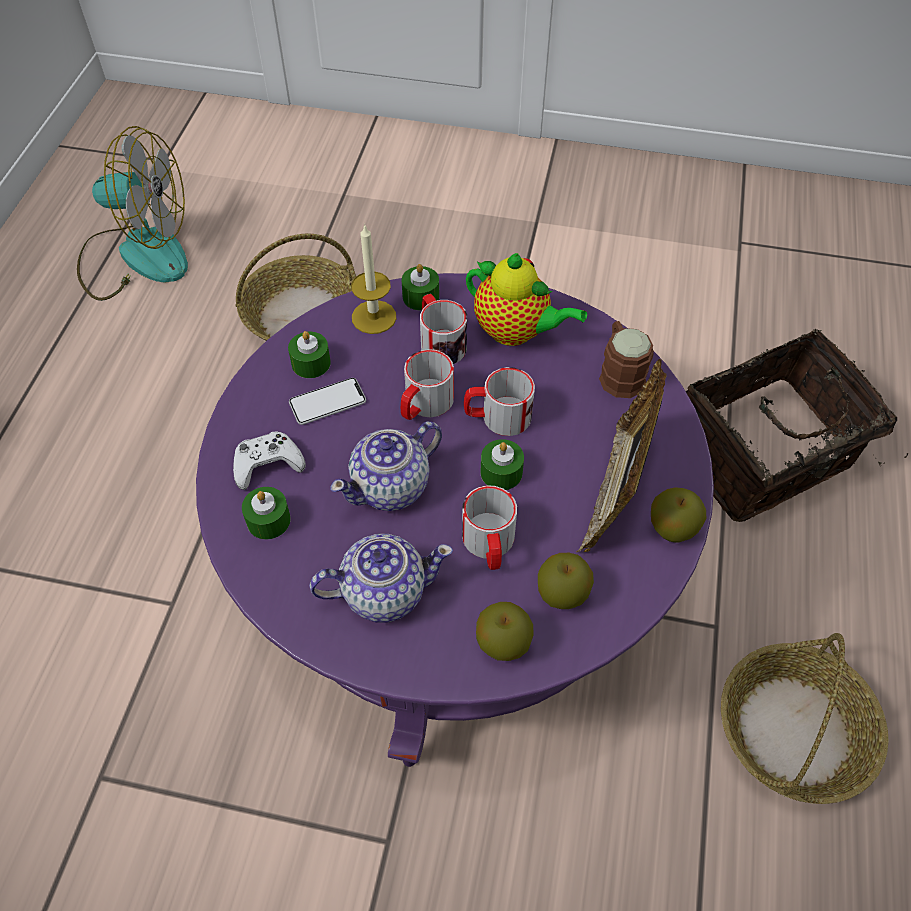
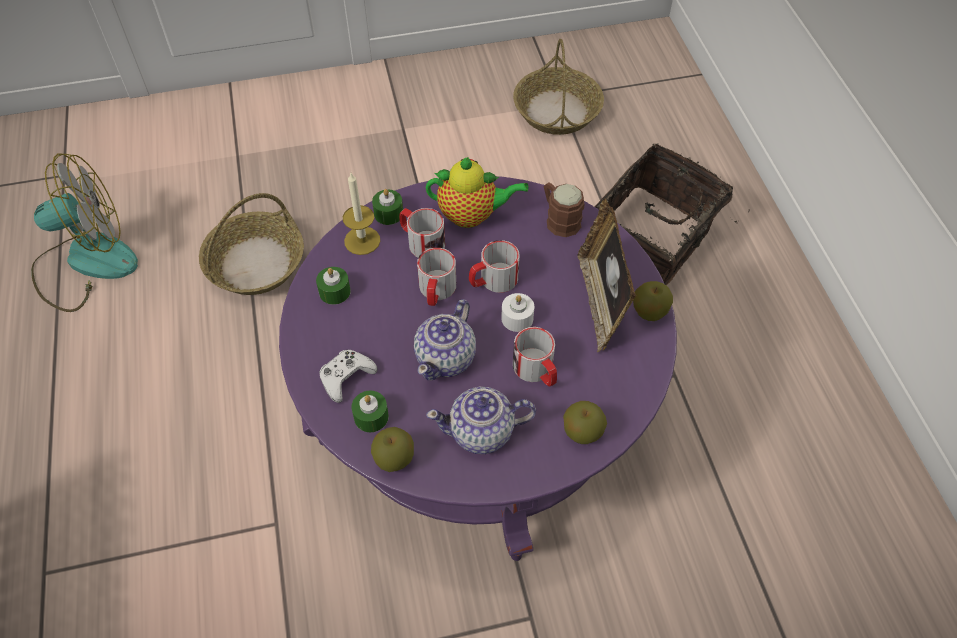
camera: 25 degrees left, 0 degrees up
phone [289,378,366,425] -> none
teapot [309,534,453,622] -> teapot turned 150 degrees counterclockwise [426,387,536,454]
green candle [481,439,524,490] -> white candle [501,293,534,332]
apple [538,553,594,609] -> apple moved to [371,427,414,472]
basket [721,633,889,804] -> basket moved to [513,39,604,135]

